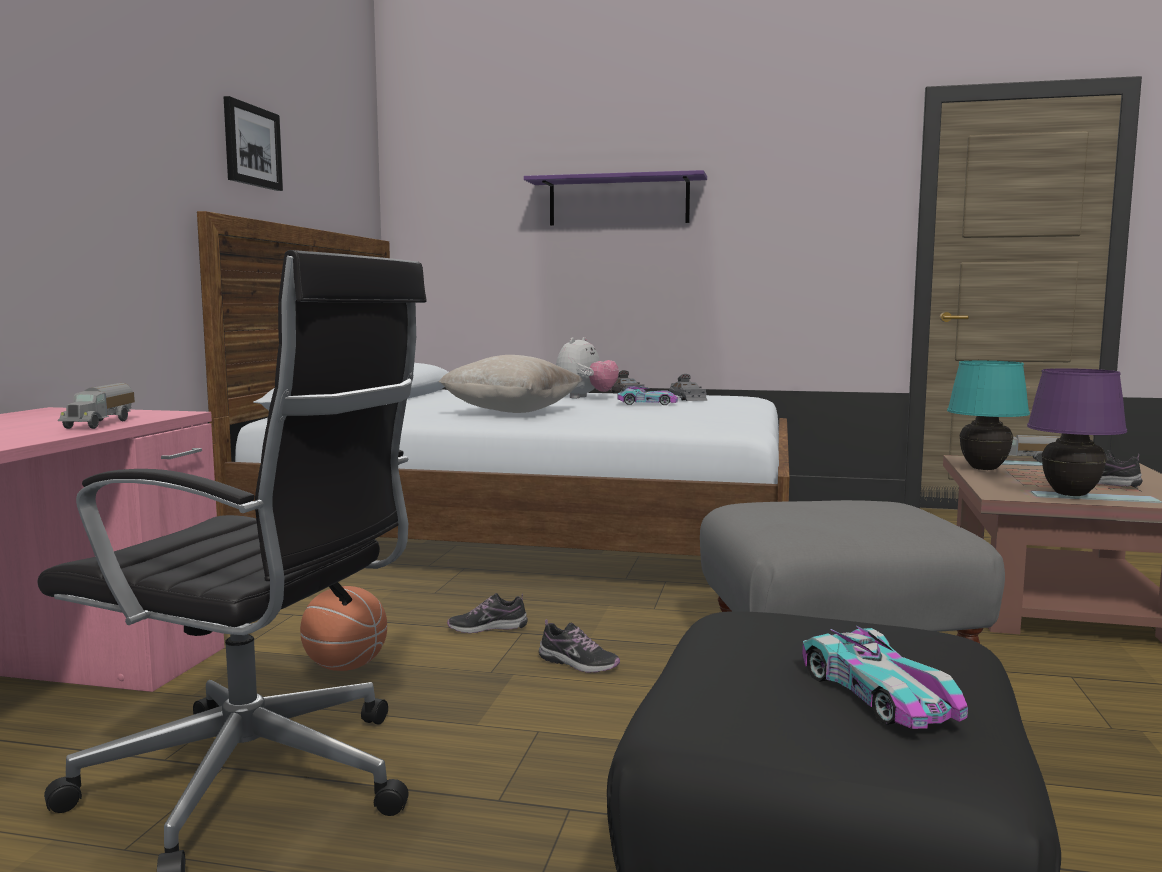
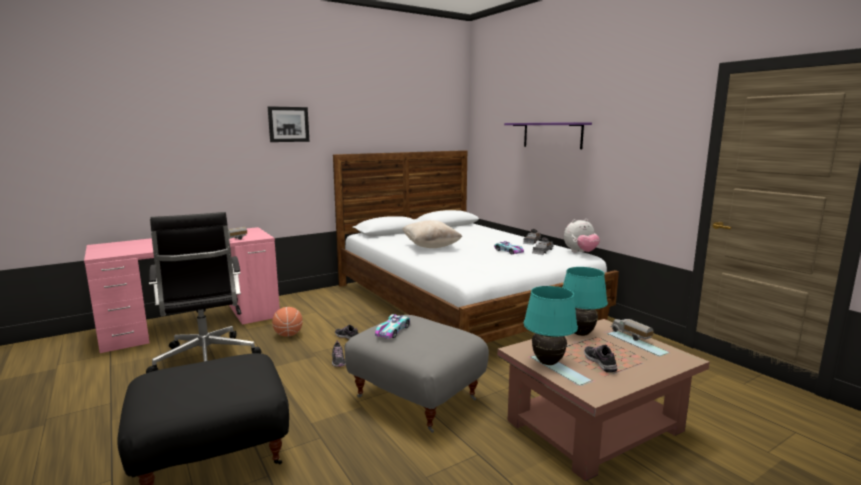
camera: 45 degrees right, 5 degrees up
picture [224,96,283,191] -> picture moved to [268,106,310,142]
plush toy [556,337,619,398] -> plush toy moved to [564,219,600,253]
toy car [802,626,968,729] -> toy car moved to [375,314,410,339]
purple table lamp [1027,368,1127,496] -> turquoise table lamp [524,286,578,365]

